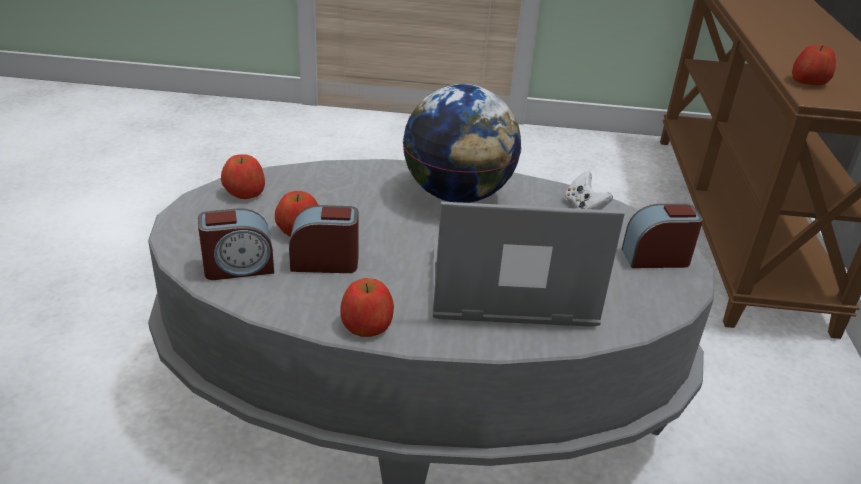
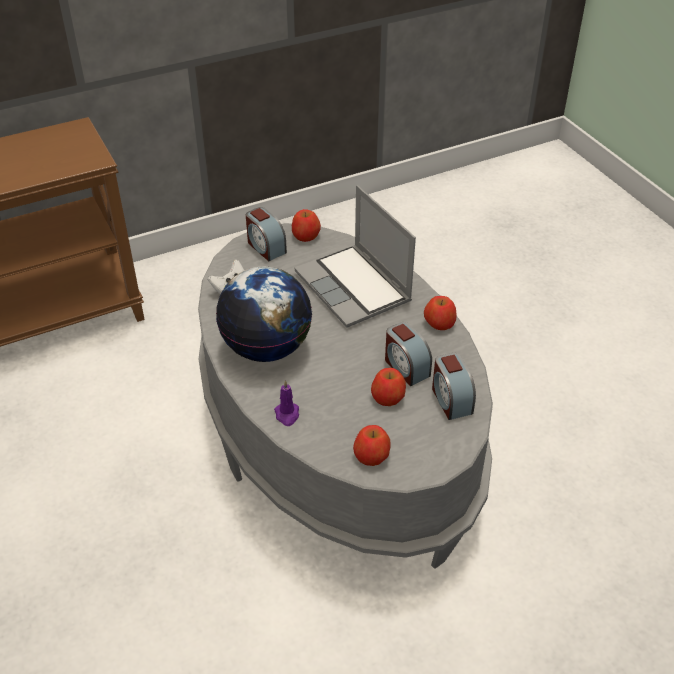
camera: 120 degrees left, 10 degrees up
alarm clock [198,209,274,280] -> alarm clock turned 150 degrees counterclockwise [432,353,476,420]
apple [792,45,836,85] -> apple moved to [292,209,321,242]
none -> purple candle [274,380,299,426]

